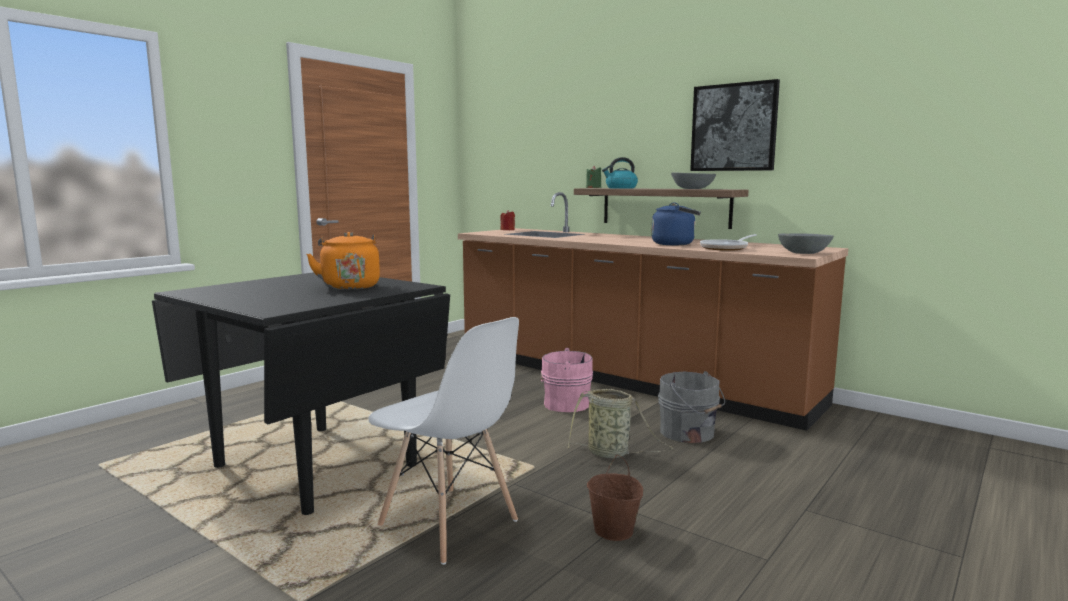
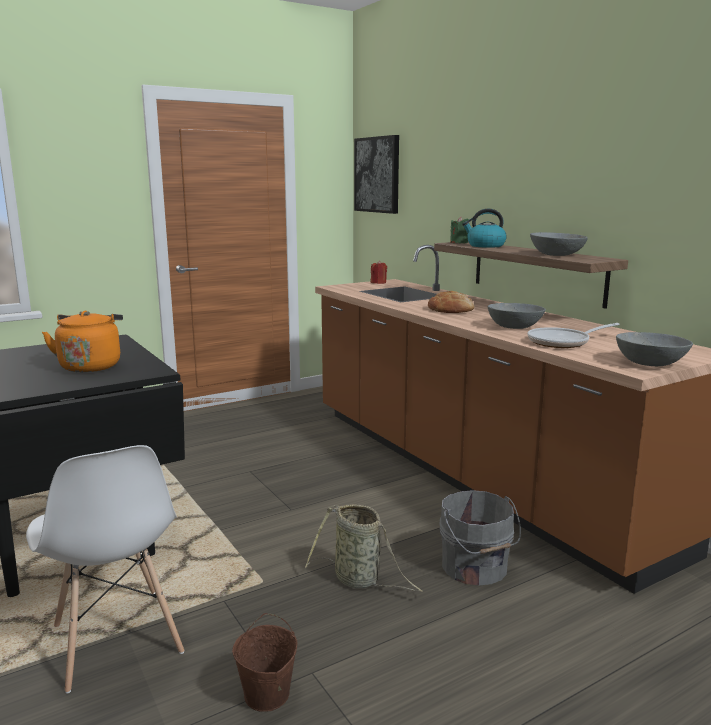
camera: 20 degrees right, 5 degrees up
pink bucket [540,348,593,412] -> none
blue kettle [651,203,701,245] -> grey bowl [488,303,546,329]
picture [690,79,780,171] -> picture moved to [354,135,399,214]
none -> bread [428,291,474,313]

